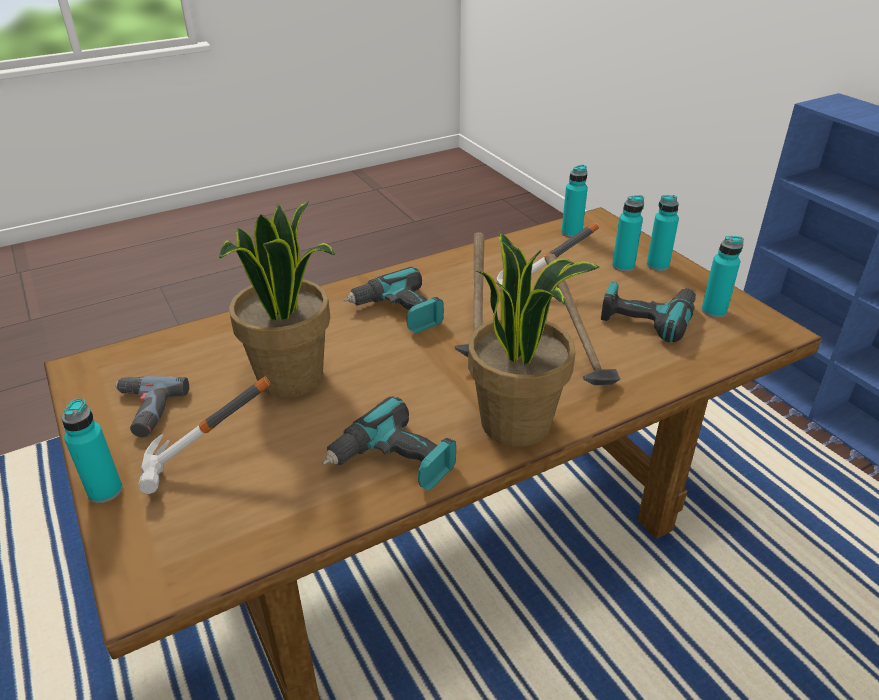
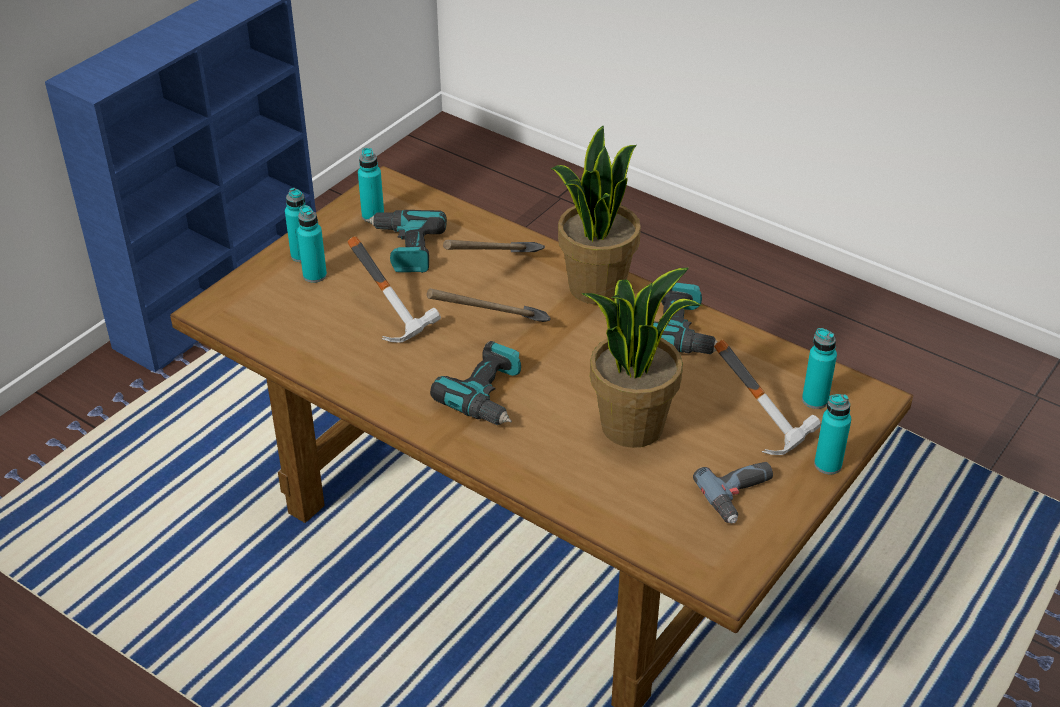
camera: 115 degrees left, 5 degrees up
turquoise bottle [561,165,588,238] -> turquoise bottle moved to [802,328,837,409]

